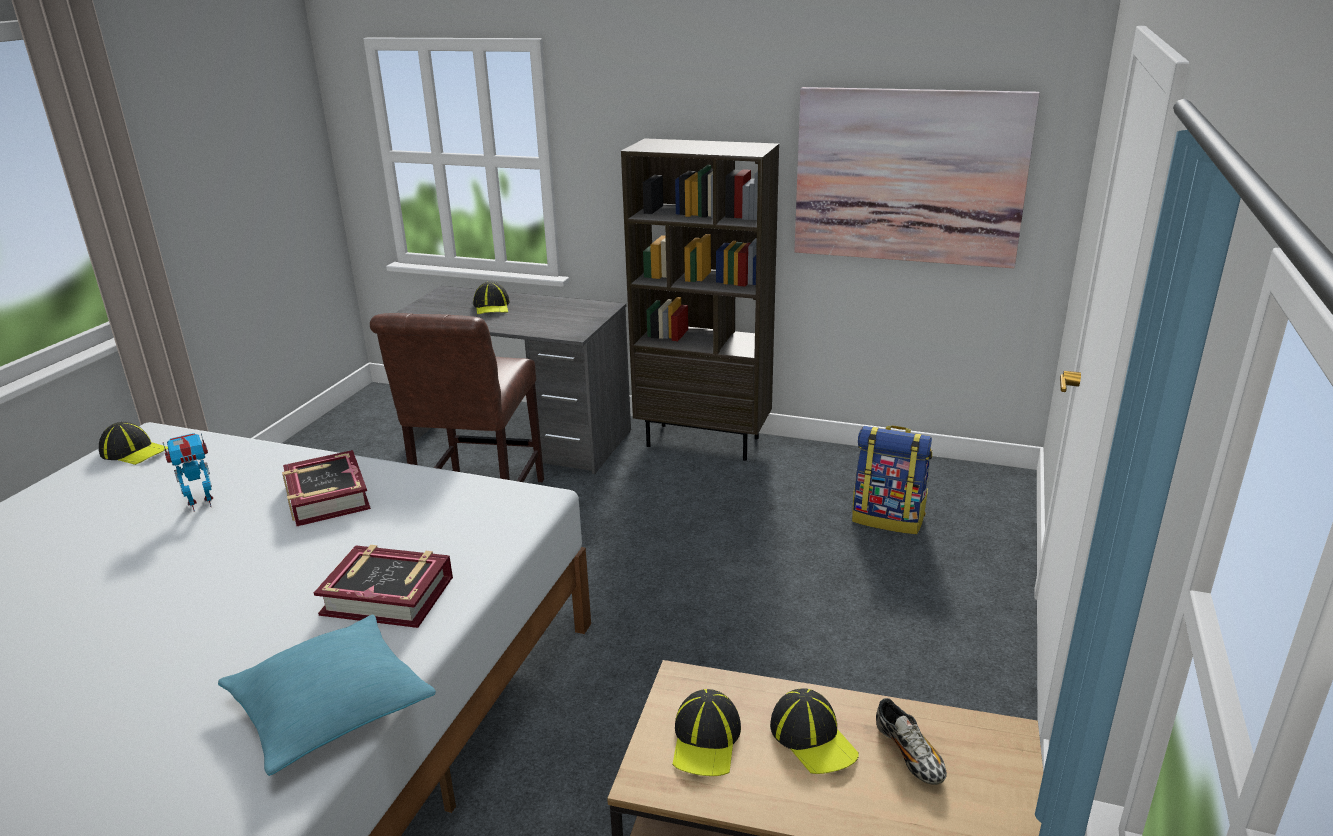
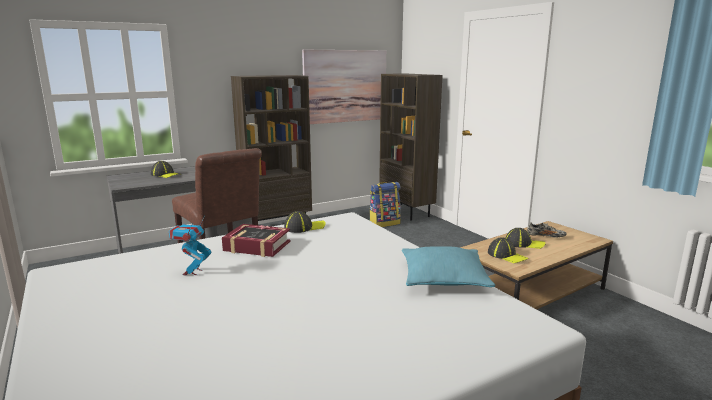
camera: 50 degrees left, 10 degrees down
cap [99,422,168,465] -> cap moved to [284,211,326,233]
book [314,545,453,628] -> none
none -> brown bookcase [379,73,443,221]

